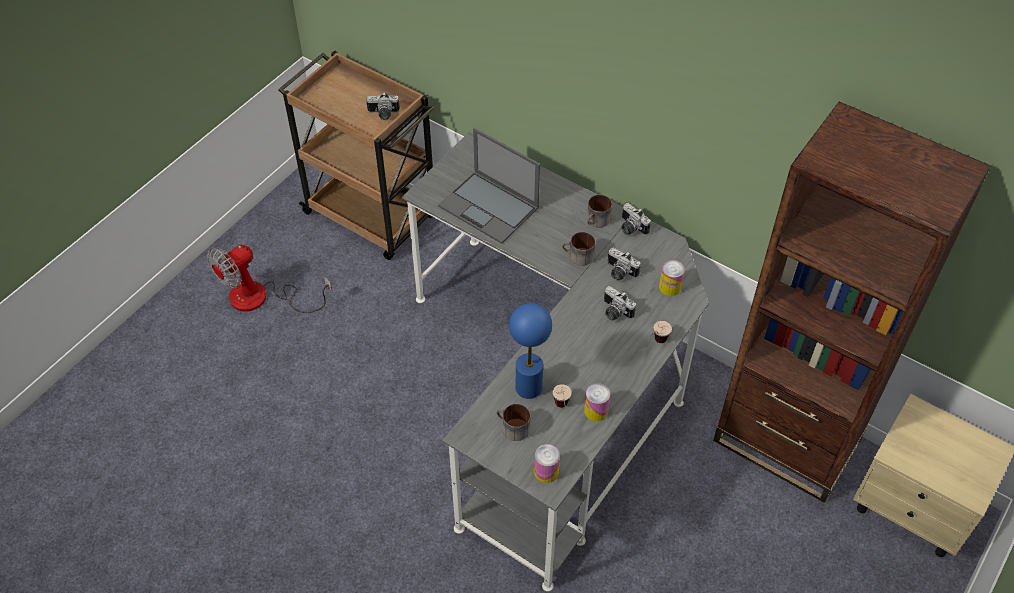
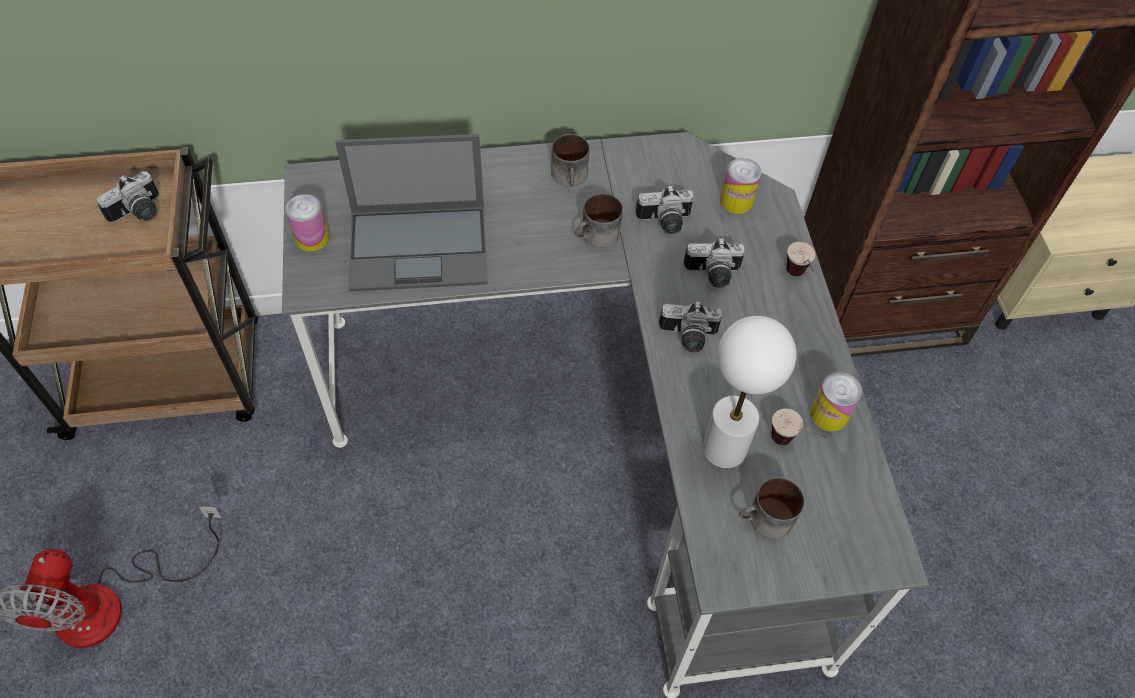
camera: 45 degrees left, 5 degrees up
blue table lamp [509,303,552,399] -> white table lamp [703,316,796,468]
can [534,444,560,483] -> can moved to [285,194,330,252]
camera [621,203,651,235] -> camera moved to [659,301,722,352]

